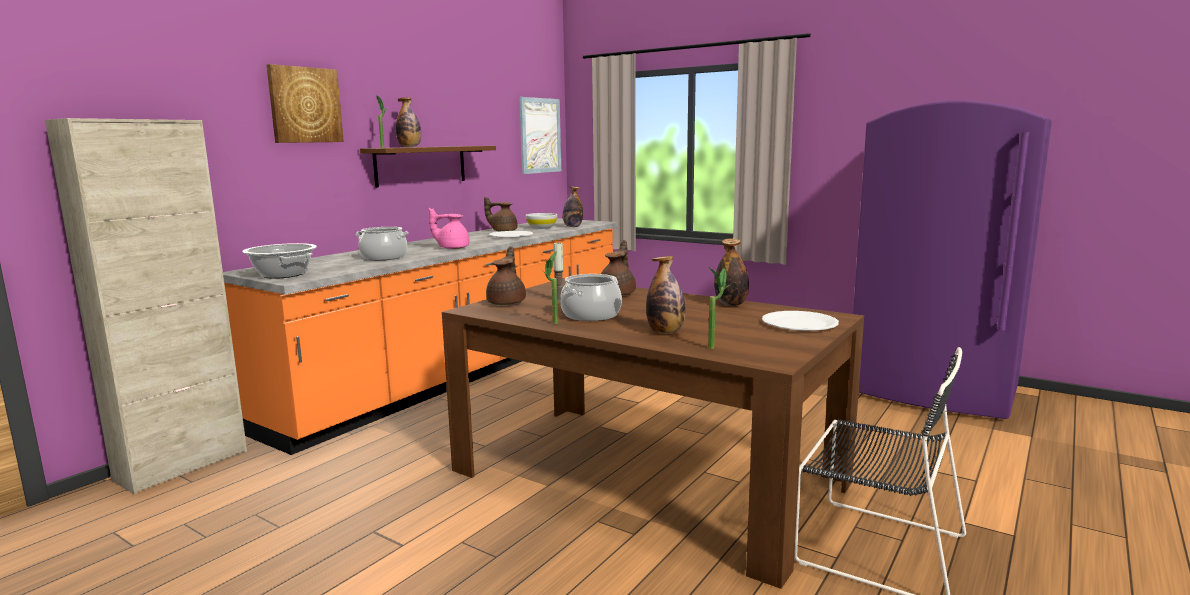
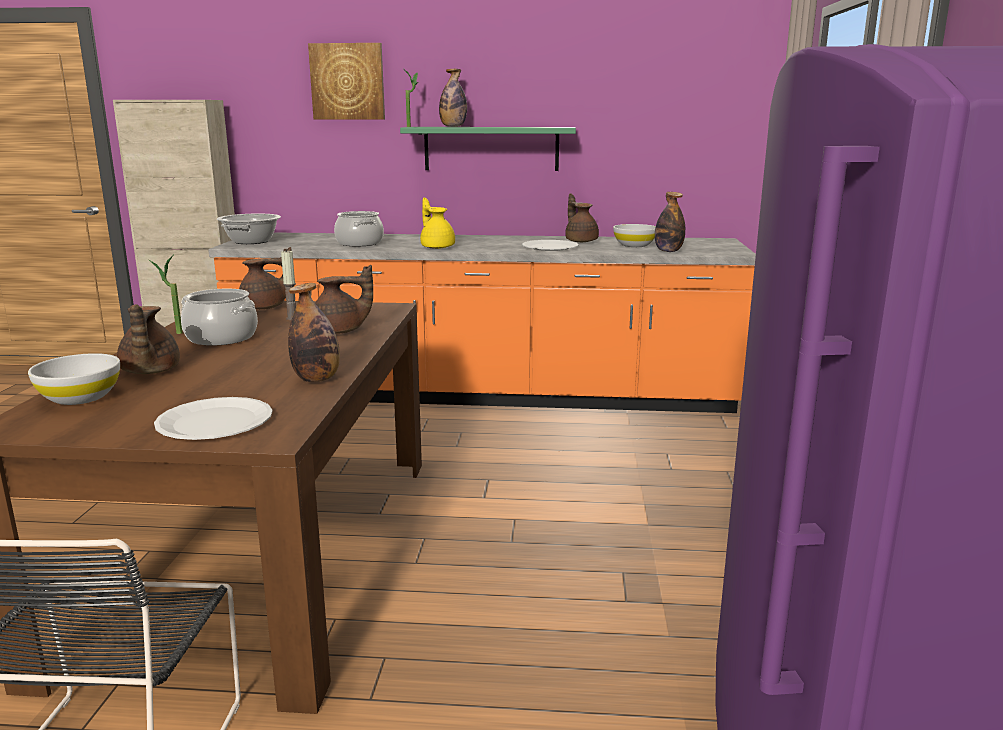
camera: 60 degrees right, 5 degrees up
brown shelf [360,146,496,188] -> green shelf [400,127,576,171]
pink teapot [429,208,470,249] -> yellow teapot [420,198,455,249]
picture [519,97,561,174] -> none
bottle [646,256,685,333] -> brown teapot [117,304,180,374]
potted plant [708,267,730,349] -> white bowl [28,353,120,405]

